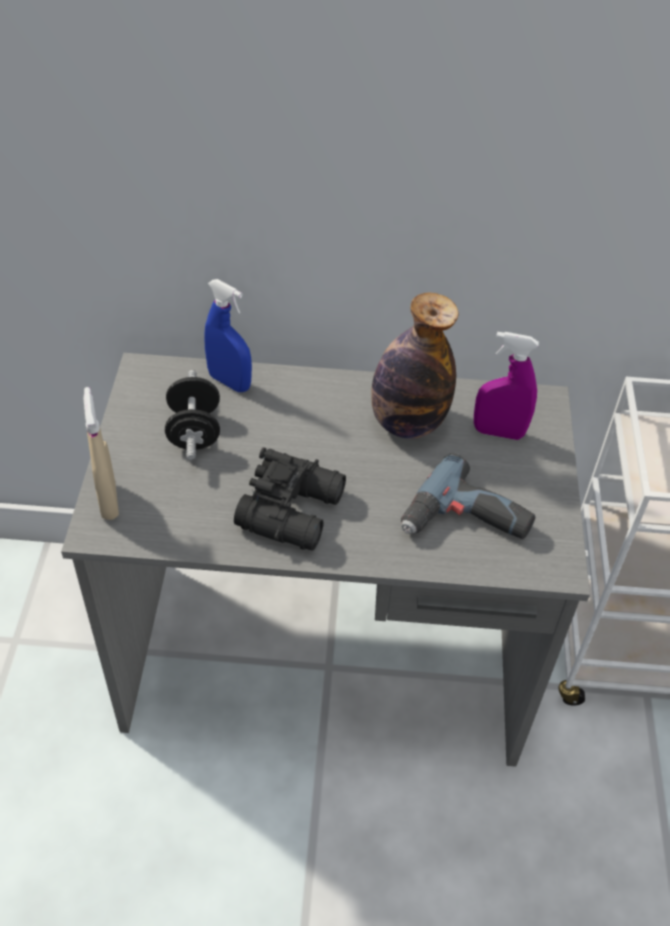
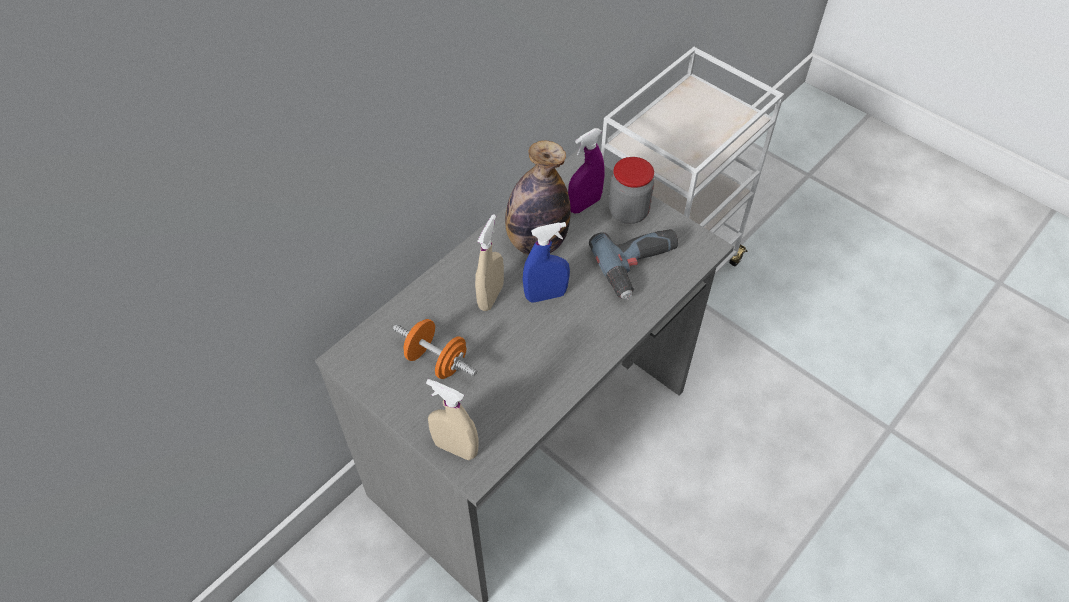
camera: 50 degrees left, 5 degrees up
black dumbbell [165,370,220,460] -> orange dumbbell [393,319,477,379]
blue spray bottle [204,279,252,392] -> blue spray bottle moved to [523,222,570,303]
black binoculars [234,447,346,551] -> none
none -> beige spray bottle [475,214,504,311]
none -> jar [609,157,654,224]

